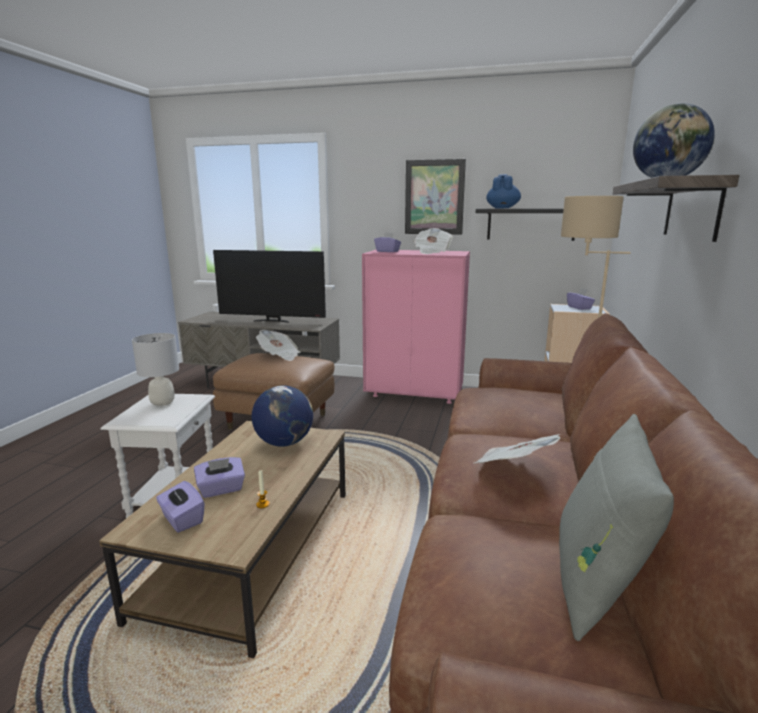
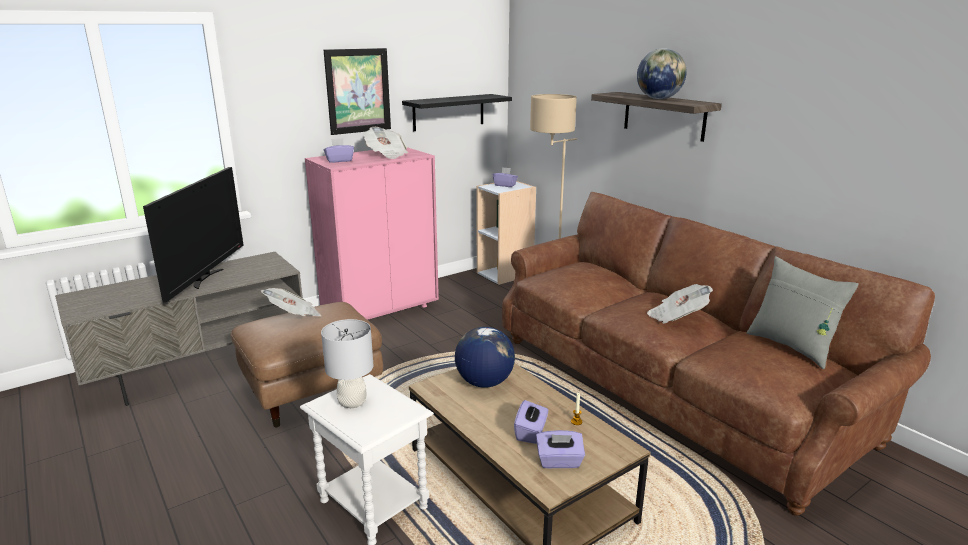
camera: 50 degrees left, 5 degrees up
television [213,250,326,323] -> television turned 45 degrees counterclockwise [143,167,243,303]
blue teapot [486,174,521,209] -> none

